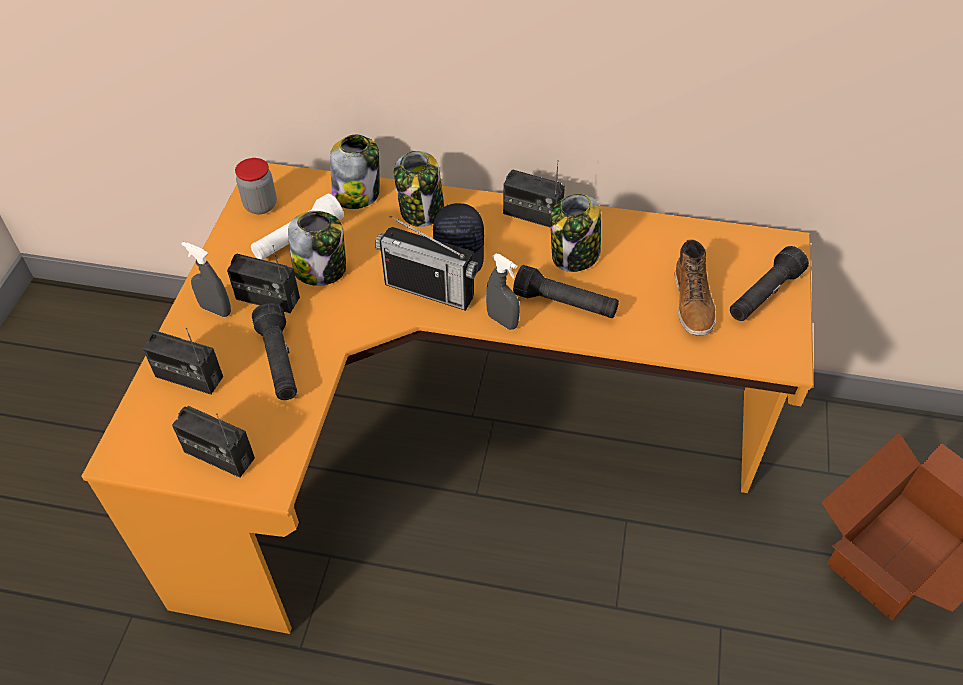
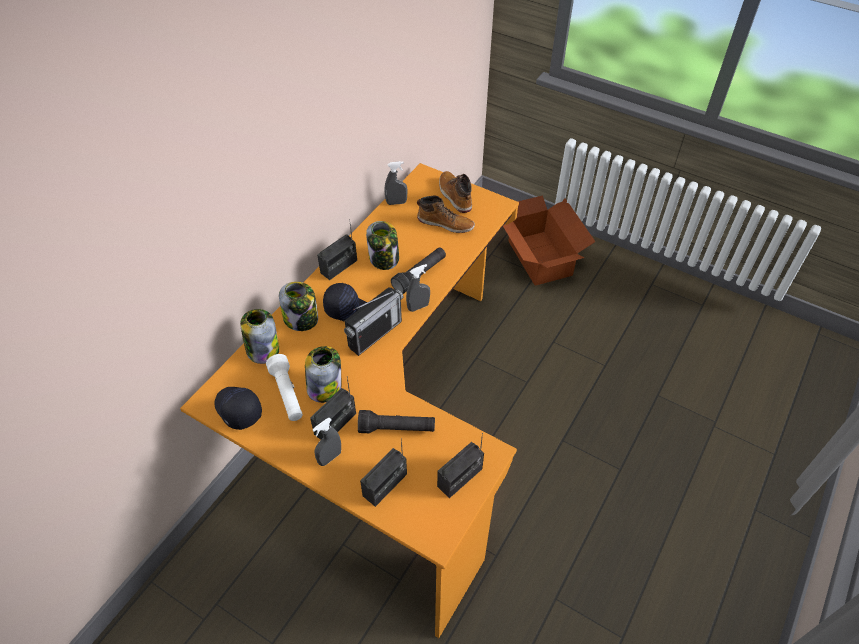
camera: 70 degrees left, 0 degrees up
jar [235,158,277,214] -> black cap [214,387,262,430]
black flashlight [730,246,809,321] -> boot [439,171,472,213]
none -> grey spray bottle [385,161,408,205]

